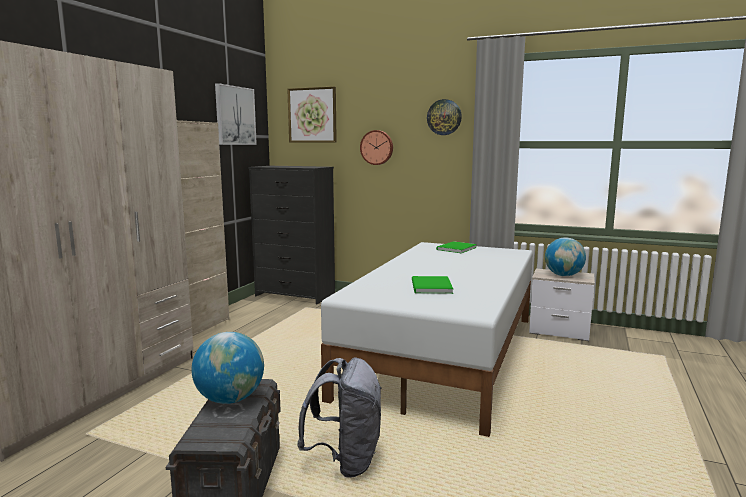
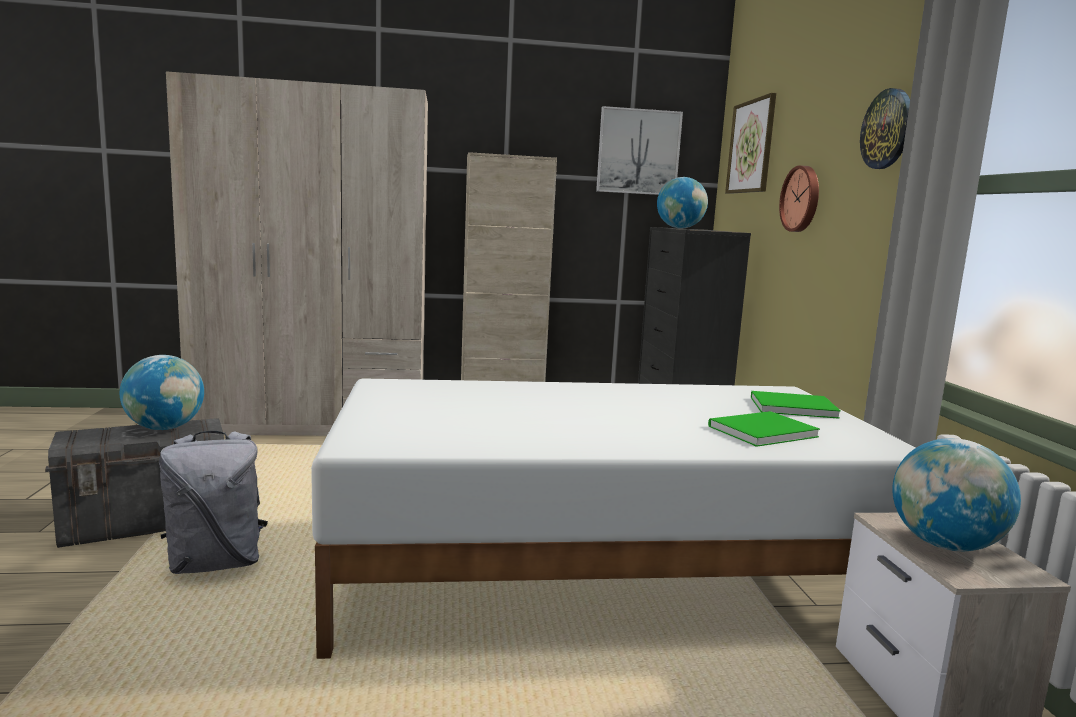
camera: 60 degrees right, 0 degrees up
green book [412,276,453,294] -> green book moved to [708,411,820,447]
none -> globe [657,177,708,229]

